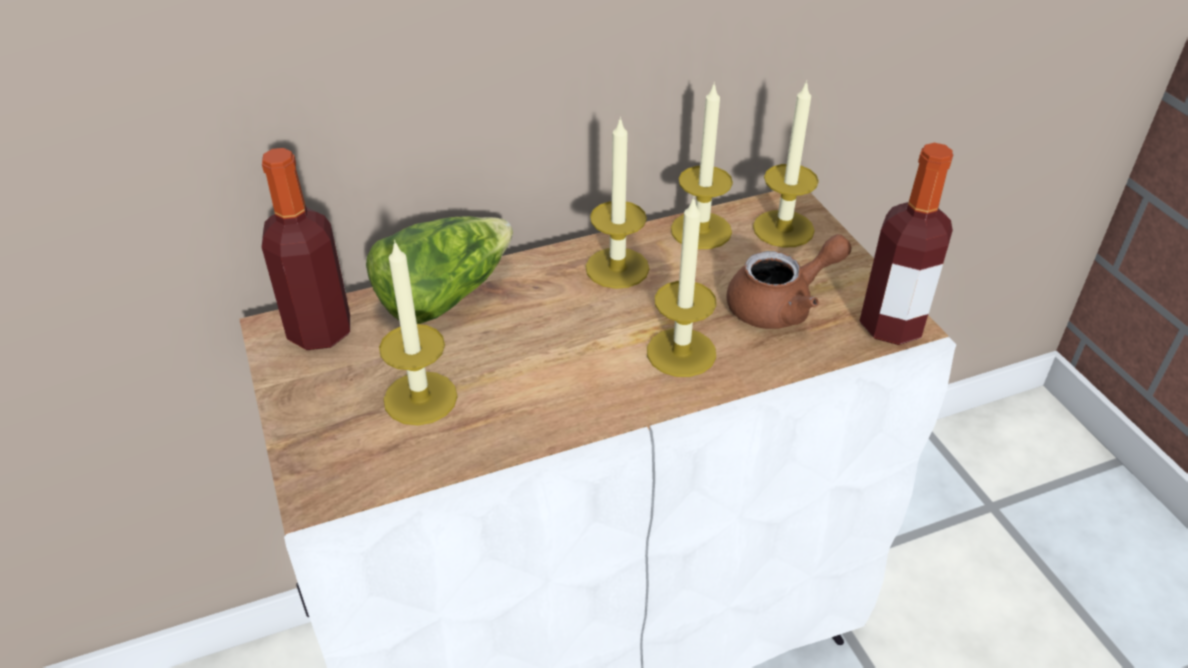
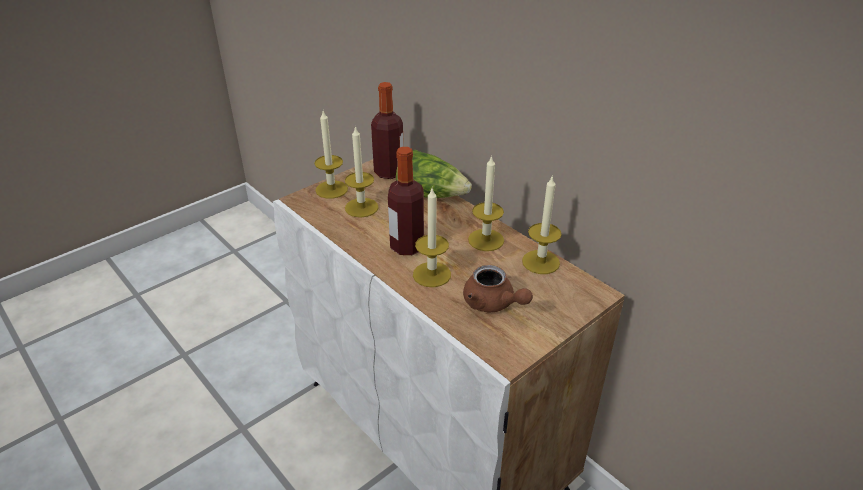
camera: 70 degrees right, 5 degrees down
candle [753,80,819,248] -> candle moved to [314,111,348,199]
bottle [860,143,953,345] -> bottle moved to [388,147,424,255]

